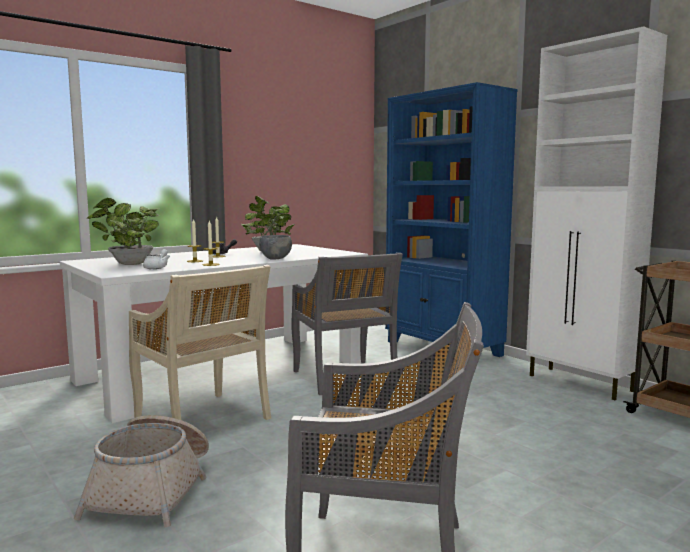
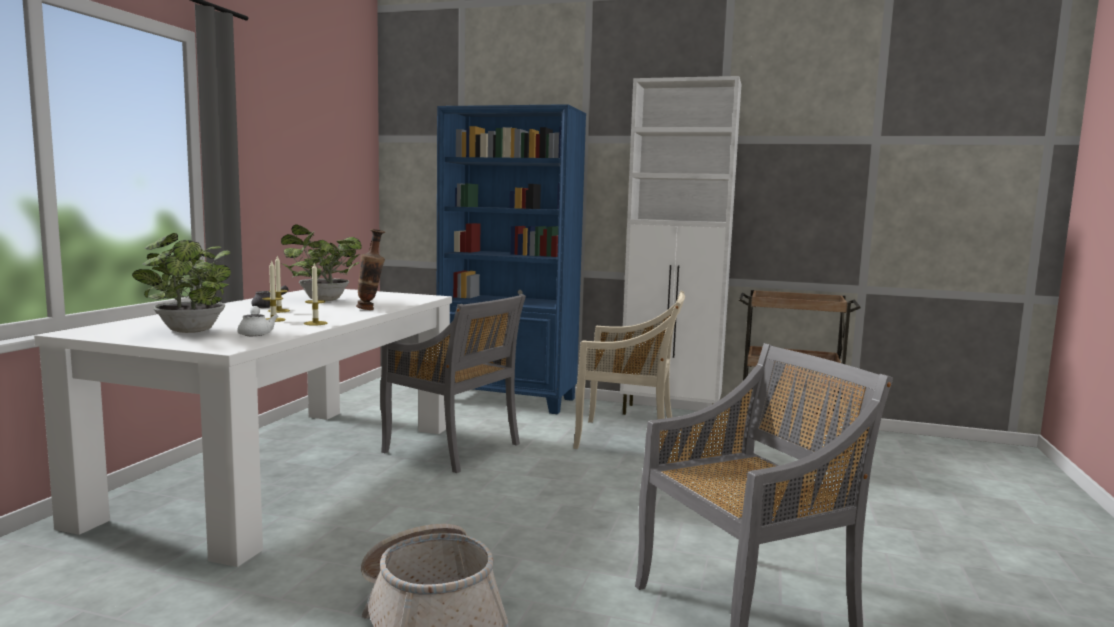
camera: 35 degrees left, 0 degrees up
beige chair [129,265,271,420] -> beige chair moved to [573,291,685,449]
grey bowl [259,235,292,259] -> vase [356,229,385,310]

